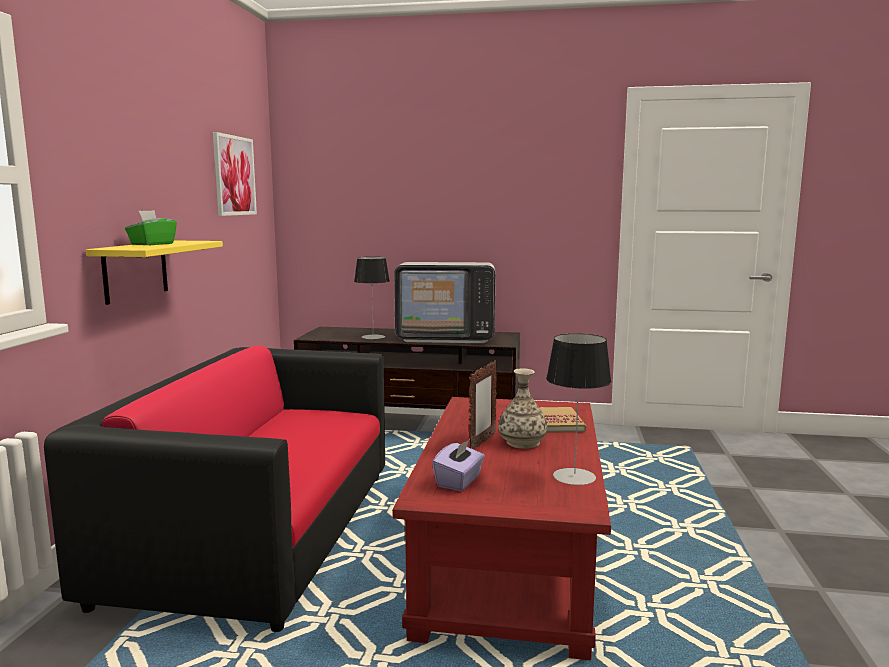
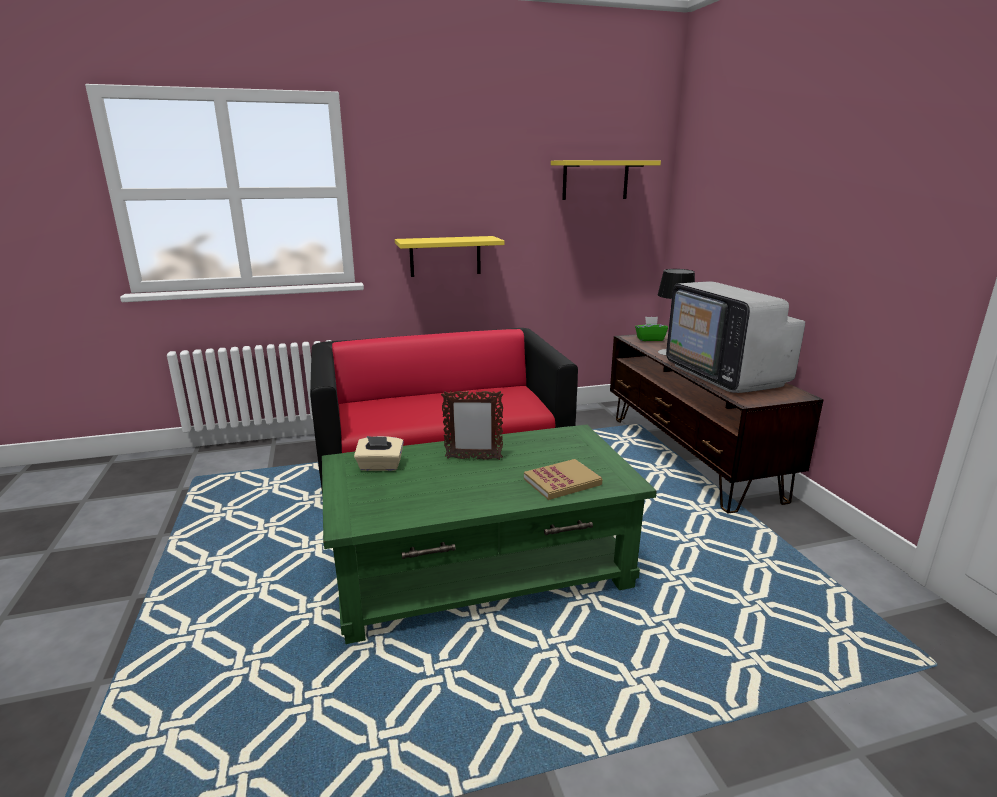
camera: 65 degrees right, 10 degrees up
green tissue box [125,210,177,245] -> green tissue box moved to [635,317,668,341]
picture [213,132,257,216] -> yellow shelf [551,160,661,200]
red coffee table [392,397,611,660] -> green coffee table [322,424,657,644]
purple tissue box [432,439,485,491] -> beige tissue box [354,436,404,471]
vase [498,368,547,449] -> none
table lamp [546,333,611,485] -> none

